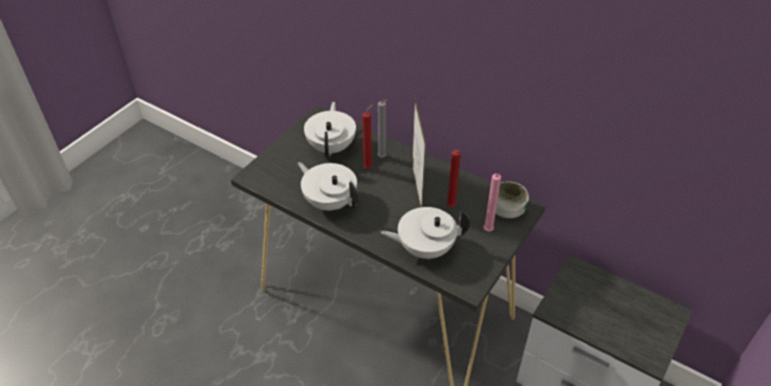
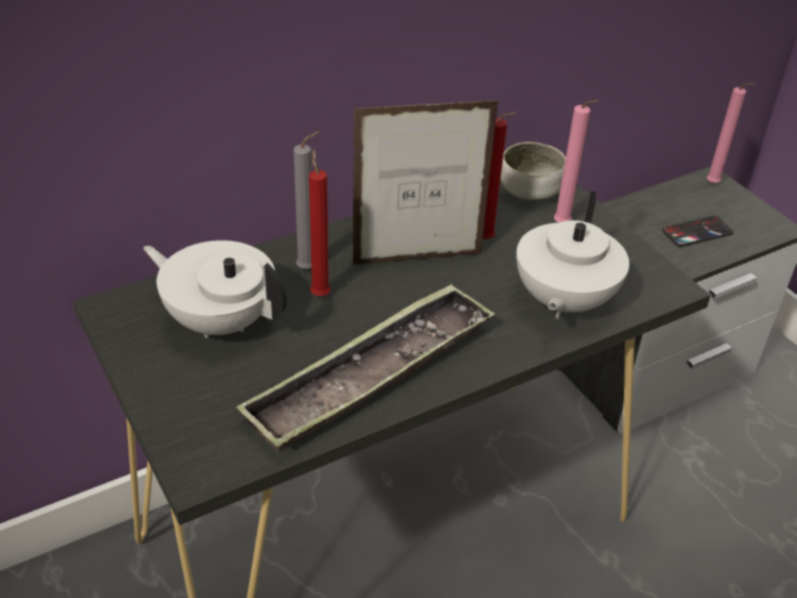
camera: 65 degrees left, 5 degrees down
white teapot [298,162,359,211] -> tray [236,283,495,451]
picture frame [412,99,426,207] -> picture frame turned 150 degrees clockwise [353,100,499,265]
none -> phone [662,215,733,247]
none -> pink candle [707,83,755,184]

